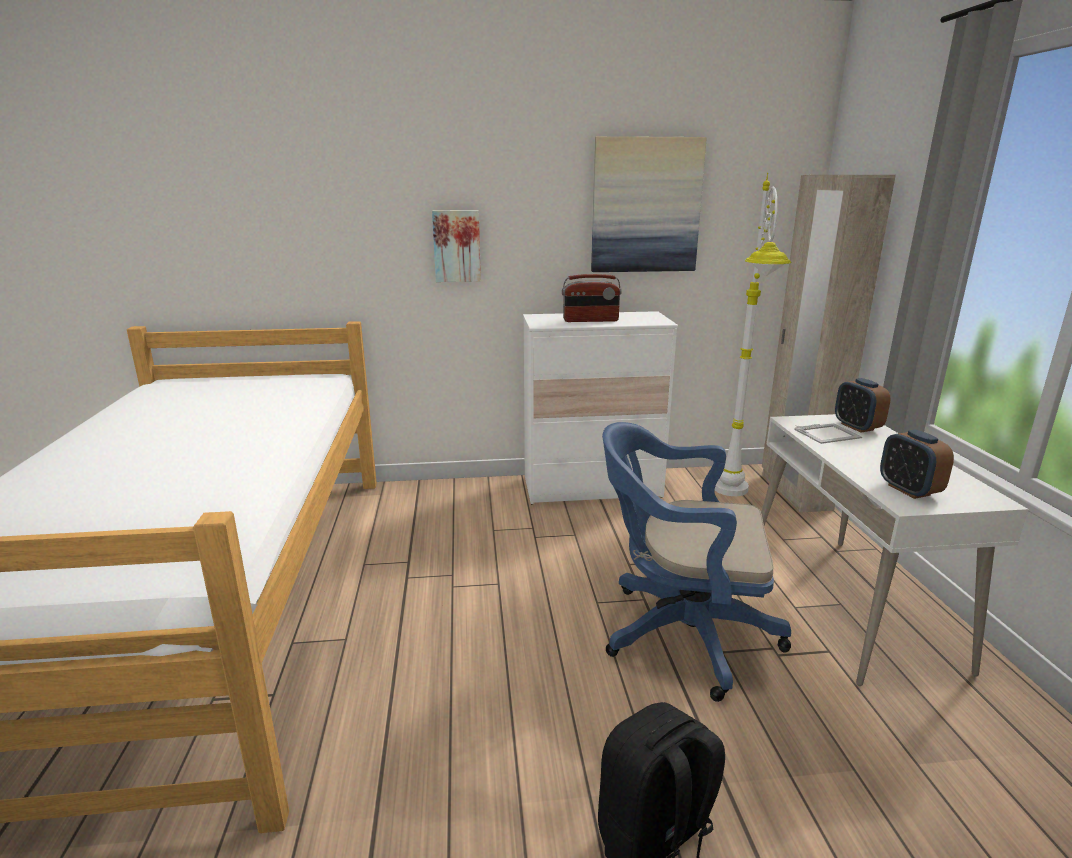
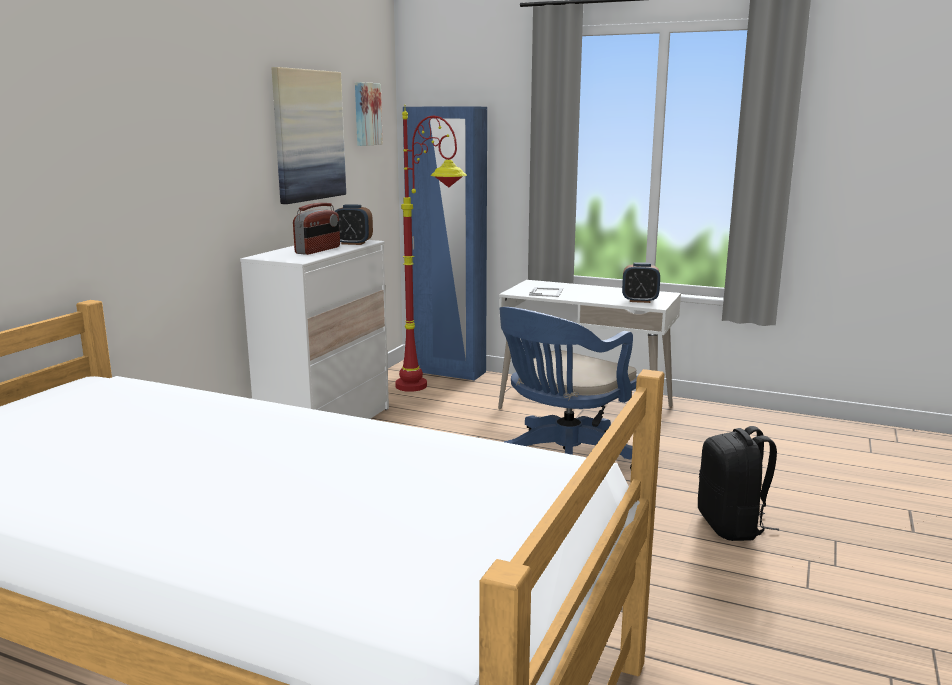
camera: 60 degrees left, 5 degrees down
picture [432,210,481,282] -> picture moved to [355,82,383,146]
white floor lamp [715,173,791,496] -> red floor lamp [395,105,467,392]
beige wardrobe [762,175,896,513] -> blue wardrobe [403,106,487,381]
alarm clock [835,378,891,432] -> alarm clock moved to [335,204,373,245]

